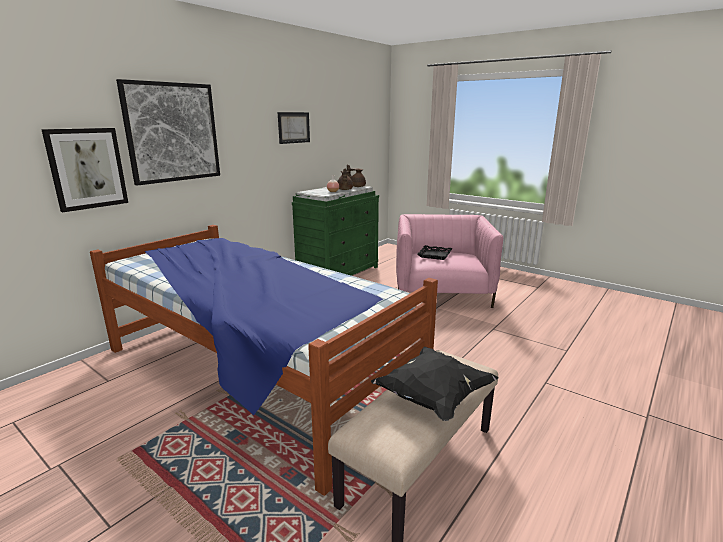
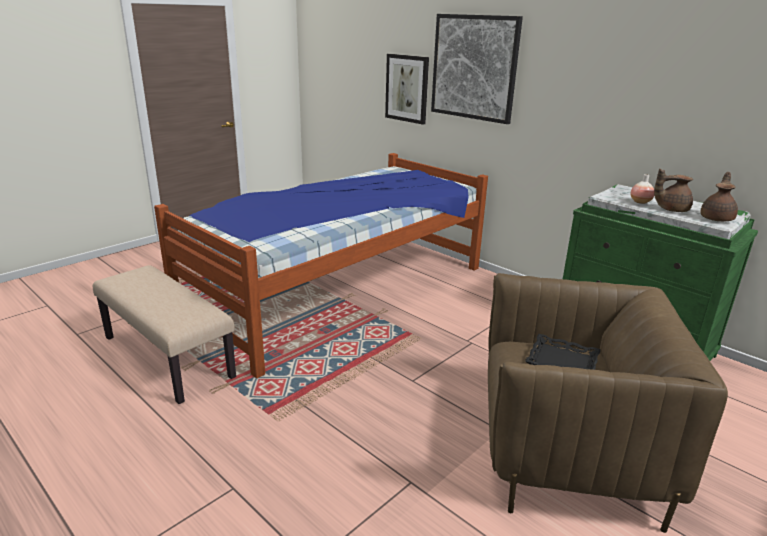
camera: 95 degrees right, 5 degrees up
picture [278,112,310,144] -> none
black pillow [371,346,499,421] -> none
pink armchair [396,214,503,308] -> brown armchair [488,273,728,533]

